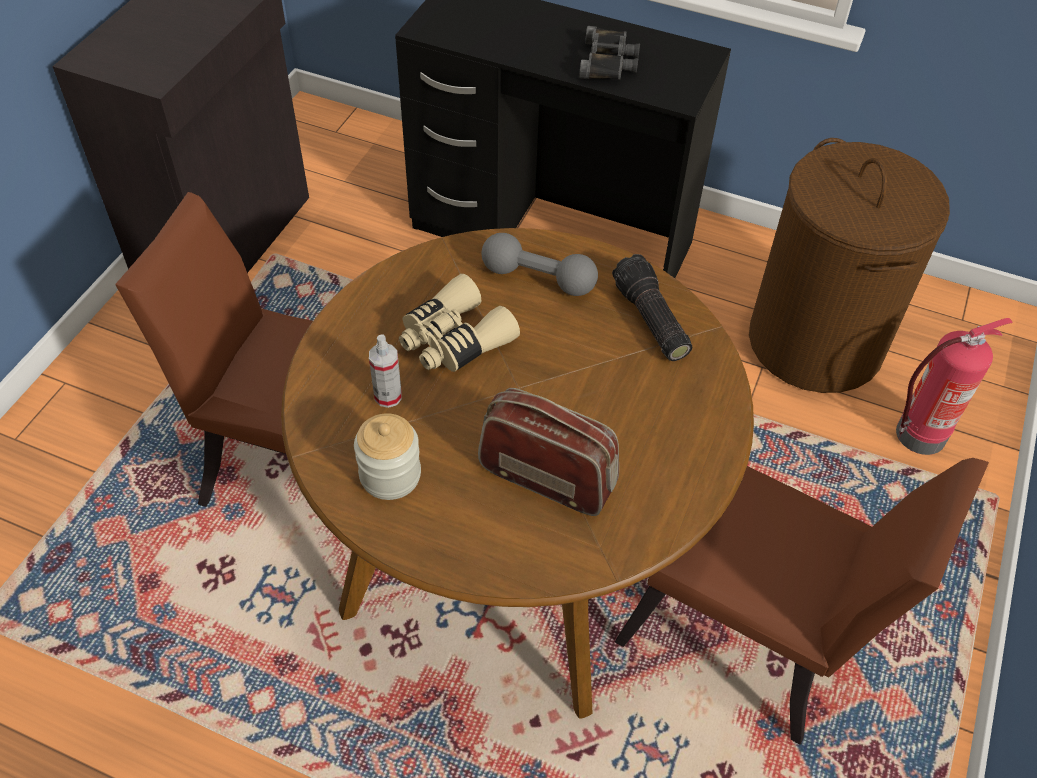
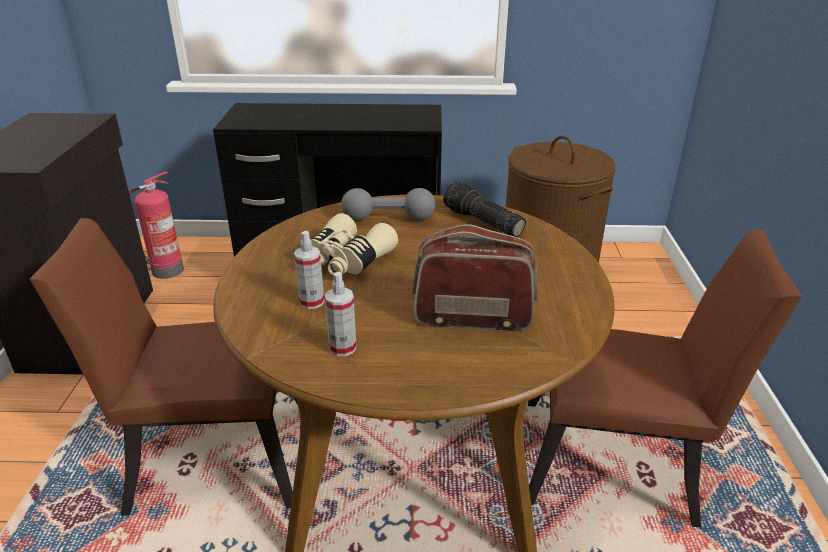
camera: 20 degrees left, 20 degrees down
jar [354,413,421,500] -> spray bottle [325,272,357,356]
black binoculars [579,26,640,80] -> none
fire extinguisher [896,318,1013,455] -> fire extinguisher moved to [129,172,184,279]

